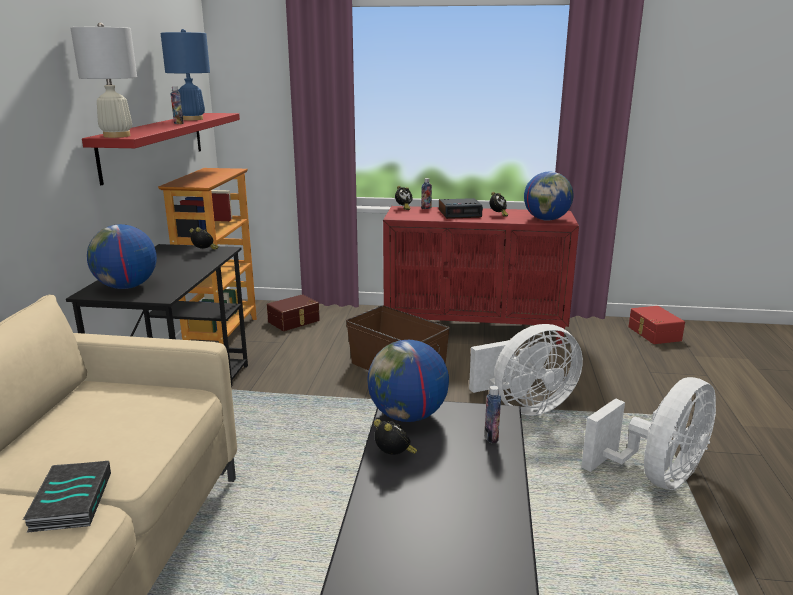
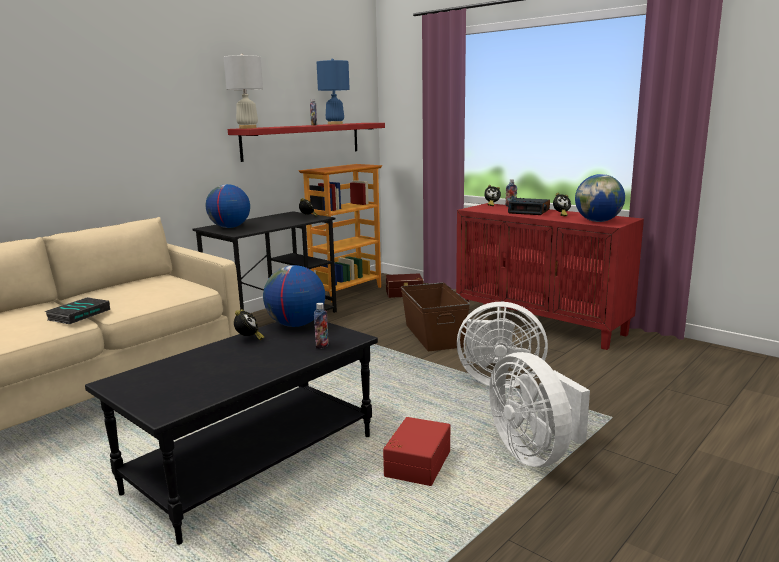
camera: 35 degrees right, 5 degrees down
white fan [581,377,716,490] -> white fan turned 75 degrees clockwise [489,352,590,467]
red storage box [628,306,685,344] -> red storage box moved to [383,417,450,486]

